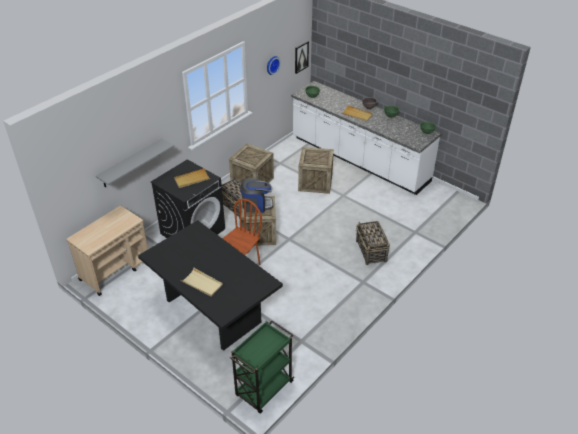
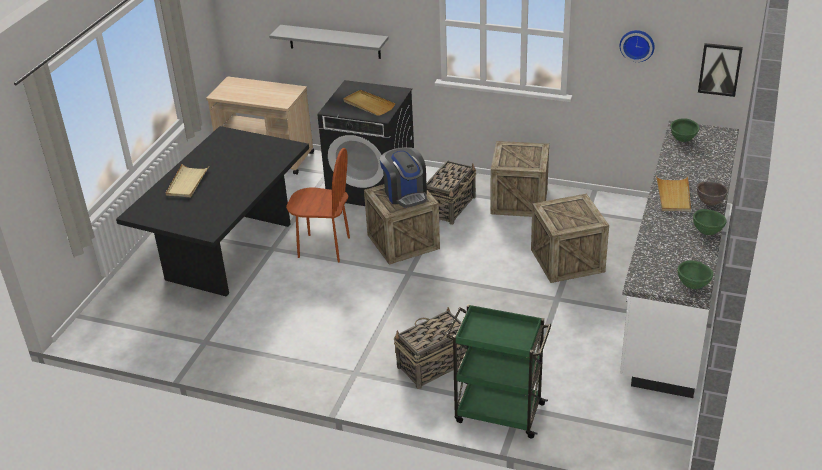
camera: 70 degrees right, 5 degrees down
green cart [230,320,294,414] -> green cart moved to [446,304,551,439]

